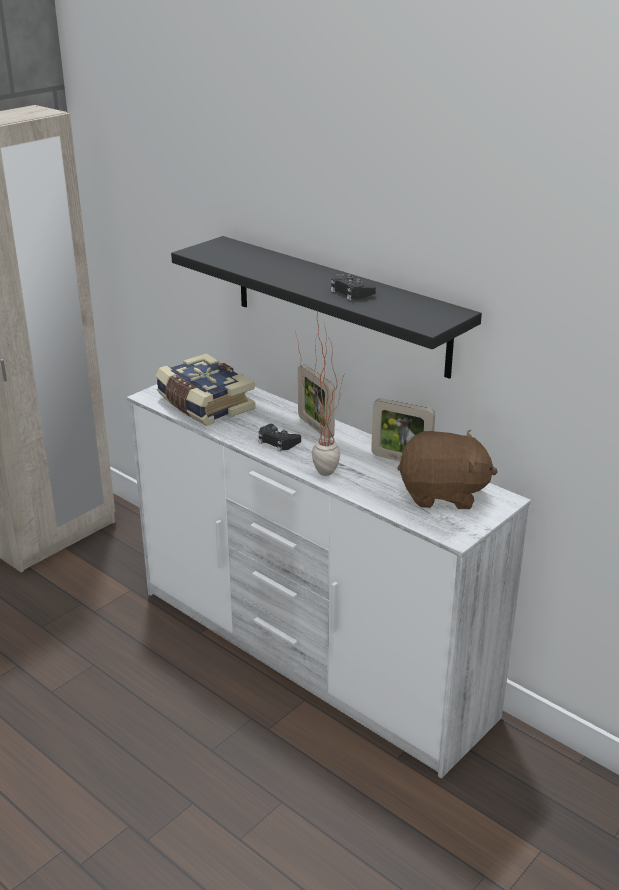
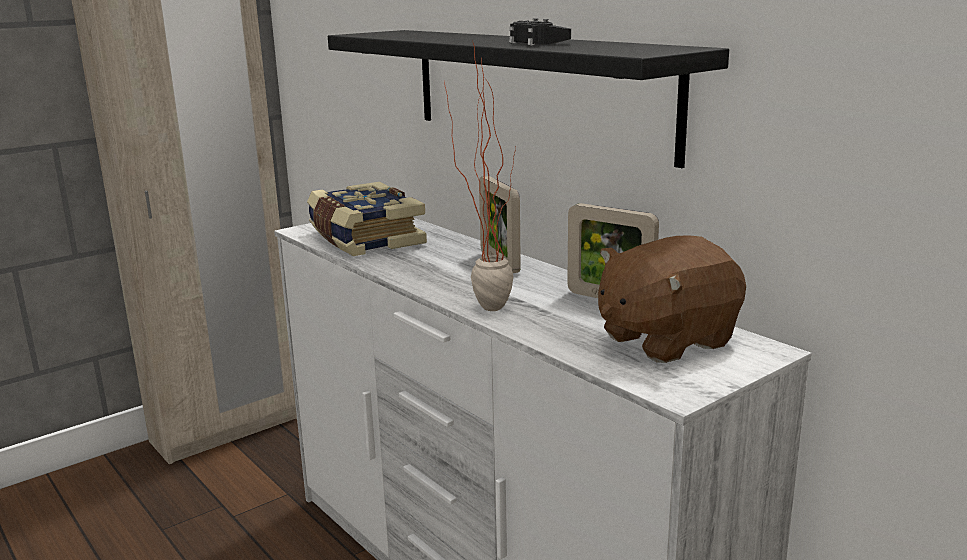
camera: 10 degrees right, 10 degrees down
black game controller [258,424,301,452] -> none
brown plush toy [398,430,498,509] -> brown plush toy turned 135 degrees clockwise [598,235,746,363]

